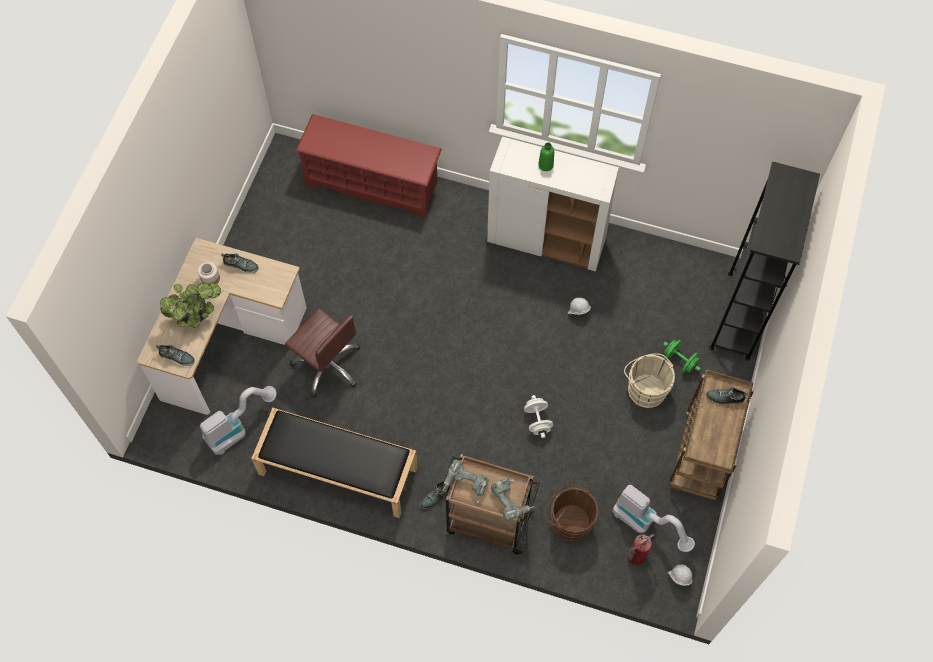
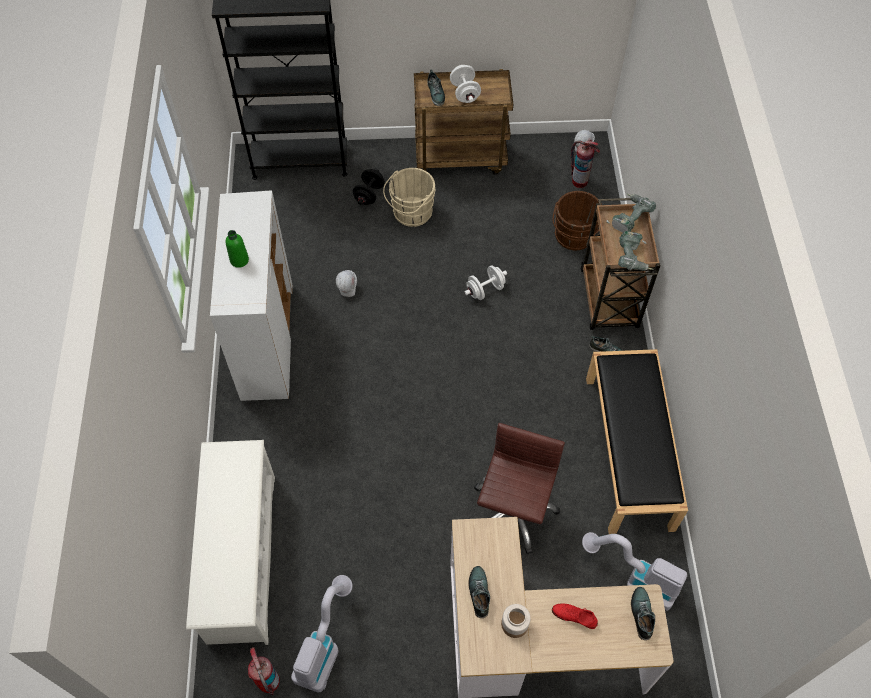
camera: 110 degrees left, 5 degrees down
potted plant [160,283,221,328] -> red shoe [552,604,598,629]
red shoe rack [296,114,442,218] -> white shoe rack [186,440,275,645]
vacuum cleaner [613,485,695,552] -> vacuum cleaner moved to [291,575,353,692]
green dumbbell [663,340,701,373] -> black dumbbell [353,169,385,205]
none -> fire extinguisher [248,647,280,695]
none -> white dumbbell [450,65,481,103]

